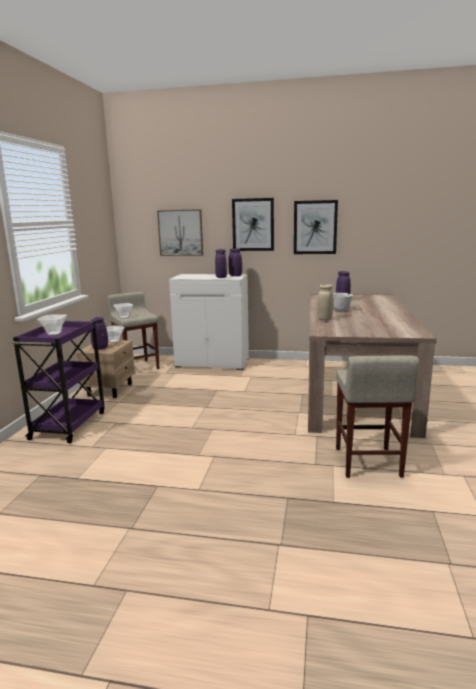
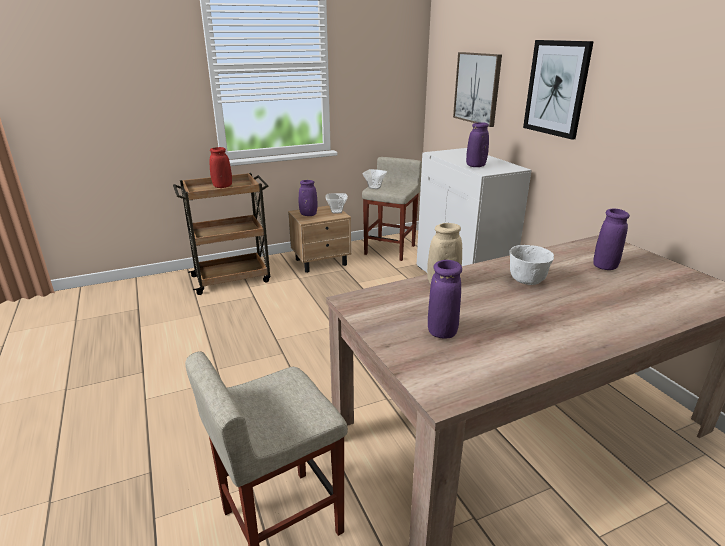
camera: 55 degrees right, 10 degrees up
purple cart [12,321,105,443] -> brown cart [173,173,271,295]
bowl [37,314,67,335] -> red vase [209,147,232,188]
purple vase [228,248,242,276] -> purple vase moved to [428,260,462,339]
picture [294,200,338,254] -> none

